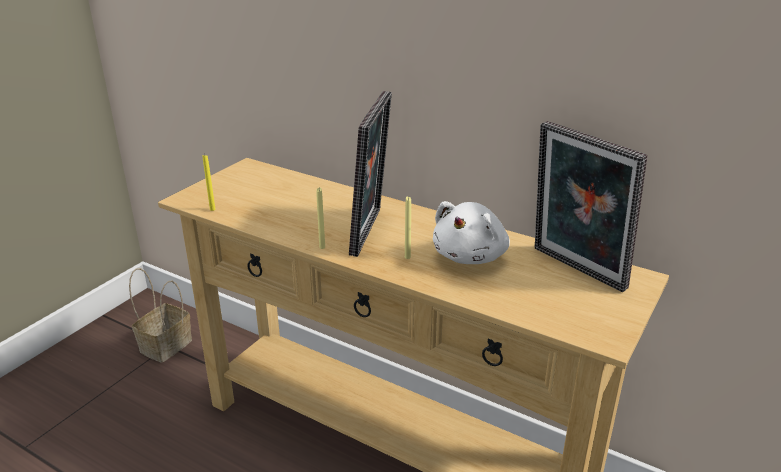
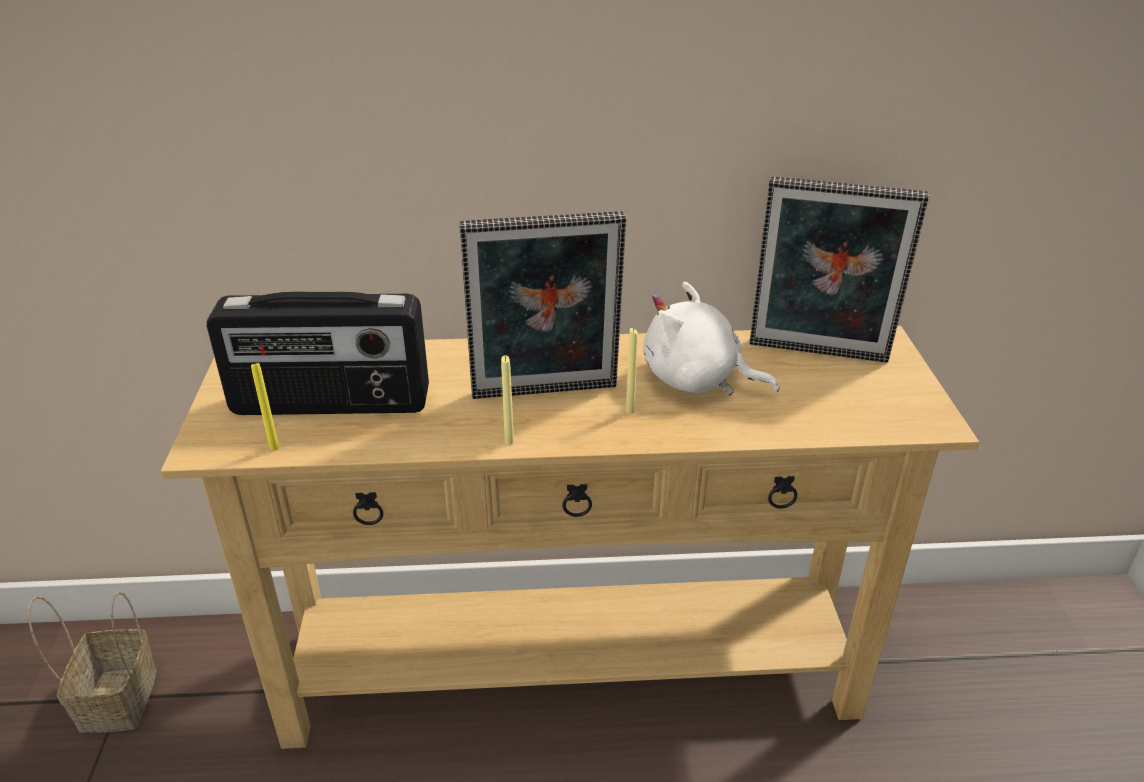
camera: 35 degrees left, 5 degrees up
picture frame [349,91,392,257] -> picture frame turned 105 degrees clockwise [459,211,626,399]
white plush toy [433,201,510,264] -> white plush toy turned 120 degrees clockwise [643,282,779,396]
none -> radio [207,291,429,415]

